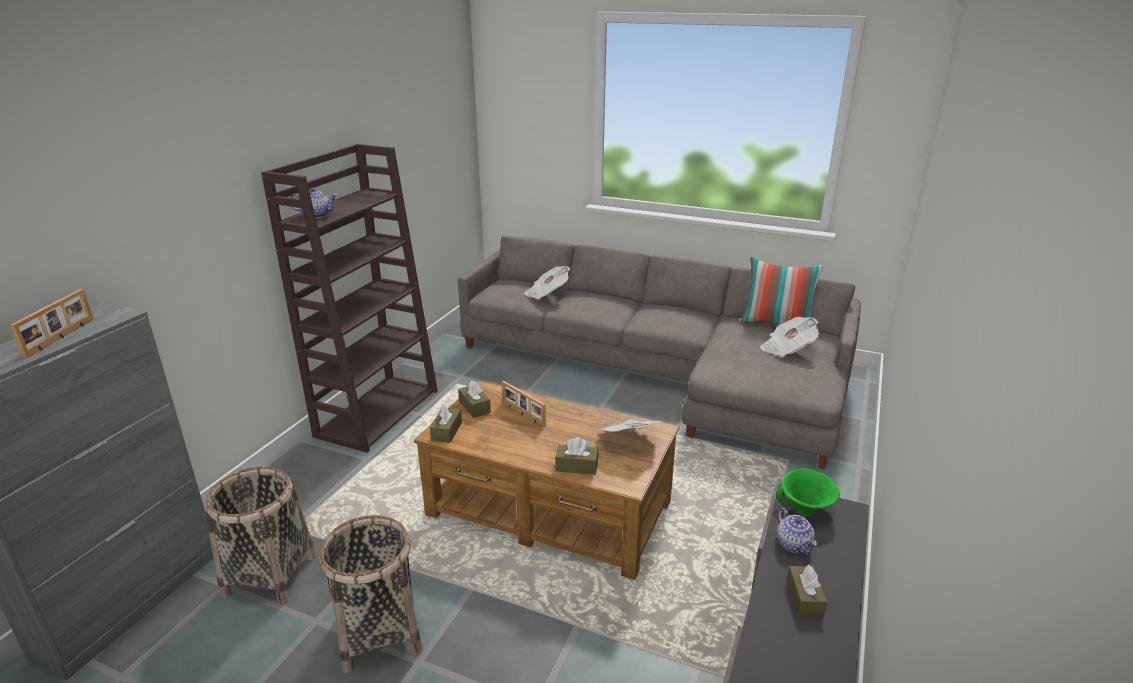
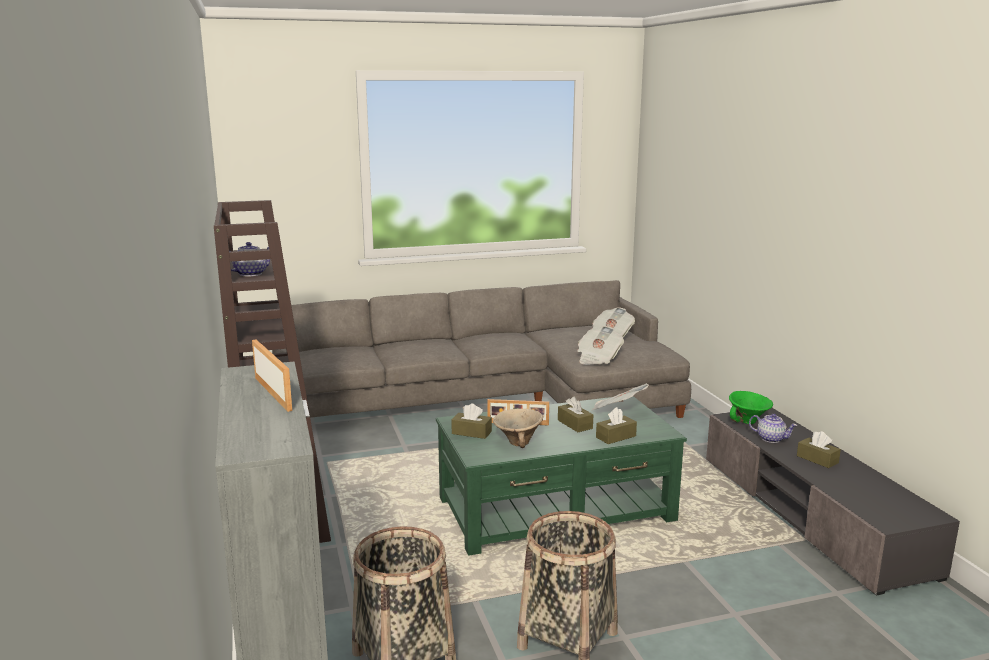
camera: 40 degrees left, 10 degrees down
brown coffee table [414,381,679,580] -> green coffee table [436,396,687,556]
brown tissue box [430,404,462,443] -> brown tissue box moved to [558,397,593,432]
newspaper [525,266,570,299] -> newspaper moved to [577,326,624,365]
pillow [741,257,824,325] -> none
none -> beige bowl [493,409,543,448]

